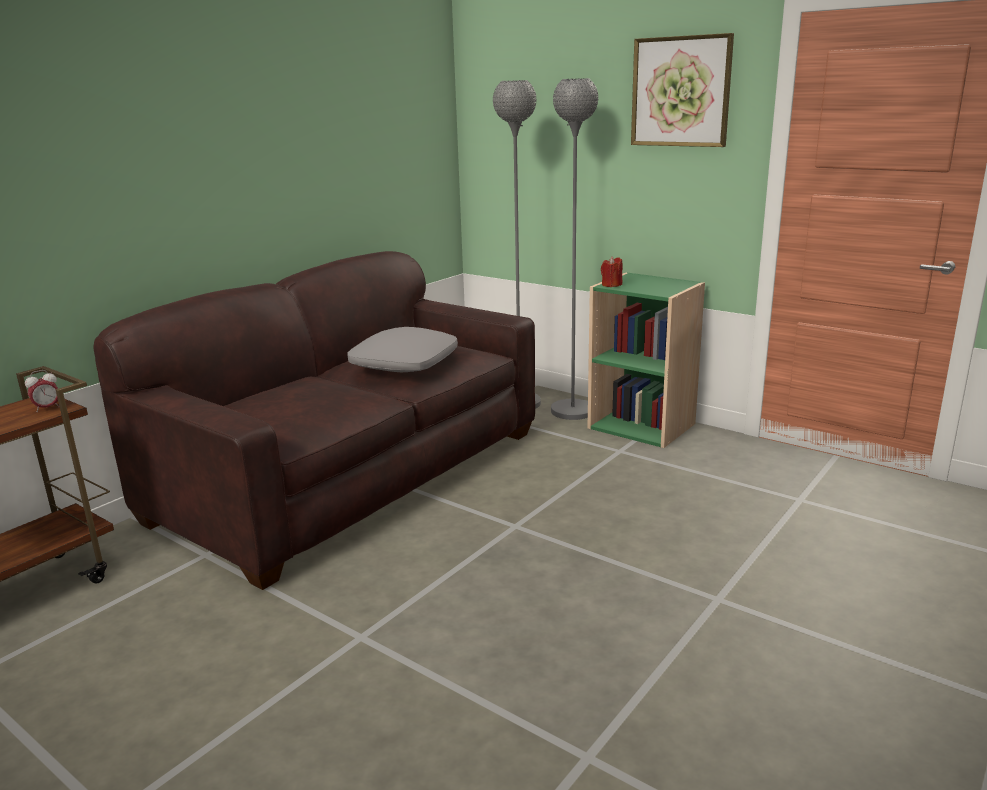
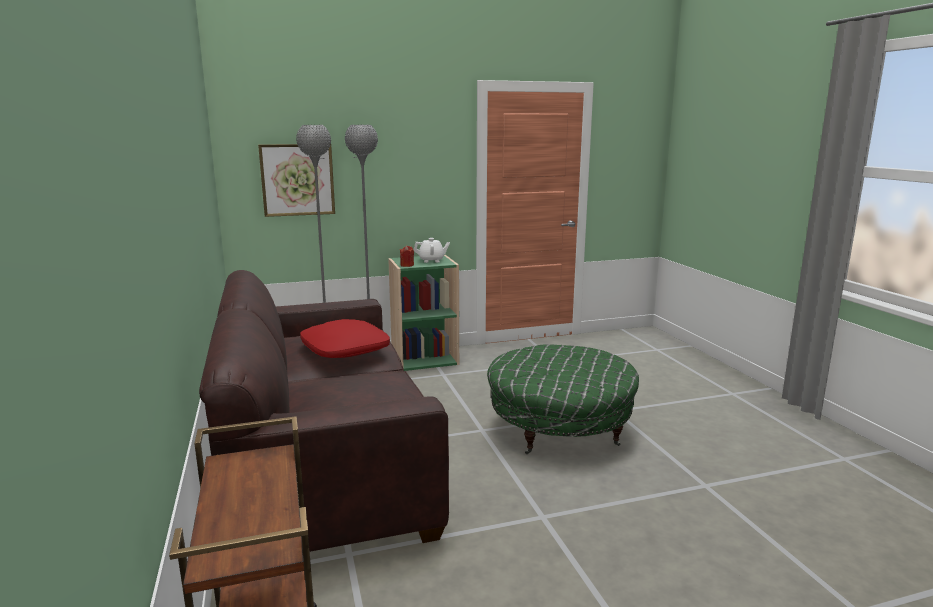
camera: 55 degrees left, 5 degrees down
alarm clock [25,370,60,412] -> none
grey pillow [348,327,458,372] -> red pillow [300,319,390,358]
picture [631,33,734,147] -> picture moved to [258,144,335,217]
none -> white teapot [414,238,450,263]
none -> green ottoman [487,344,639,454]

